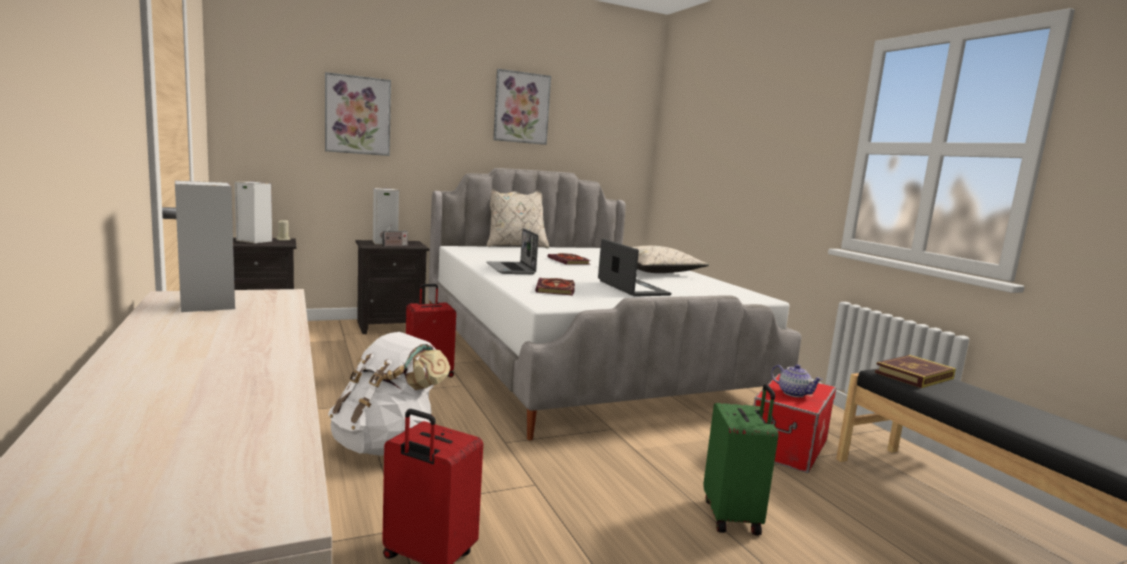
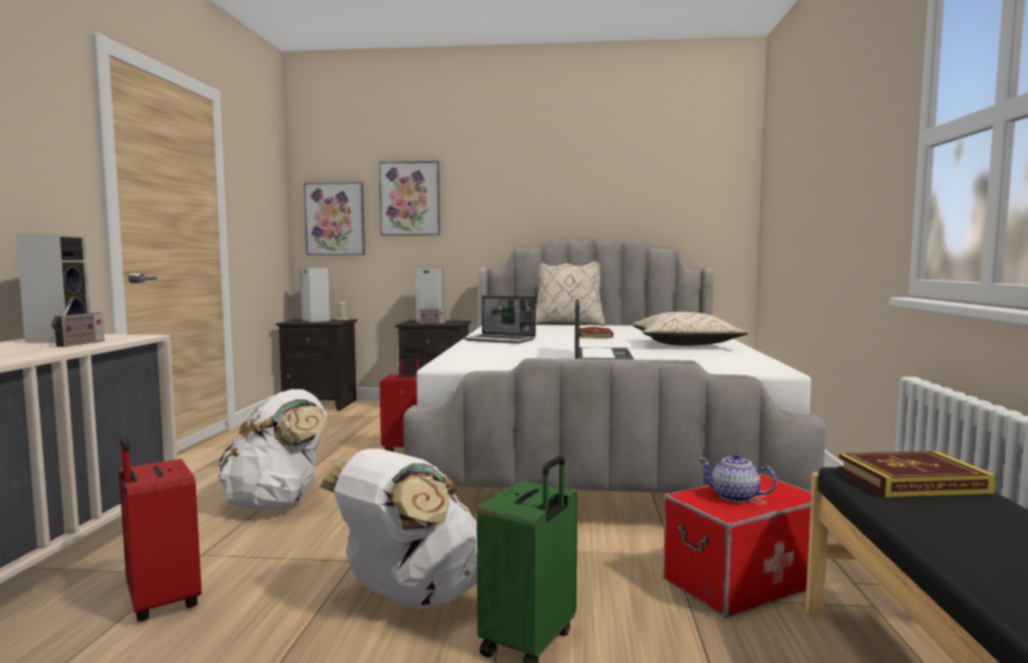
camera: 30 degrees right, 5 degrees down
laptop [486,228,538,274] -> laptop turned 75 degrees counterclockwise [464,295,536,344]
picture [493,69,551,145] -> picture moved to [304,182,365,255]
book [535,278,575,296] -> none
teapot [771,364,823,397] -> teapot turned 135 degrees clockwise [698,453,777,503]
none -> radio [52,299,105,347]
none -> white backpack [319,449,477,609]

